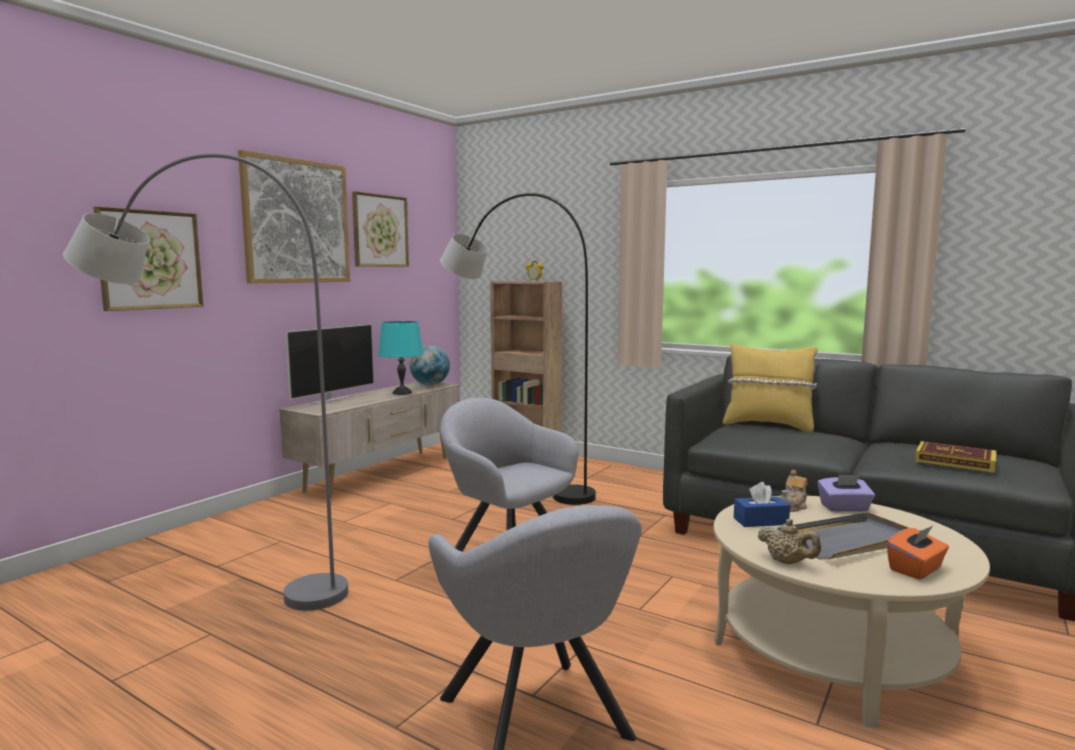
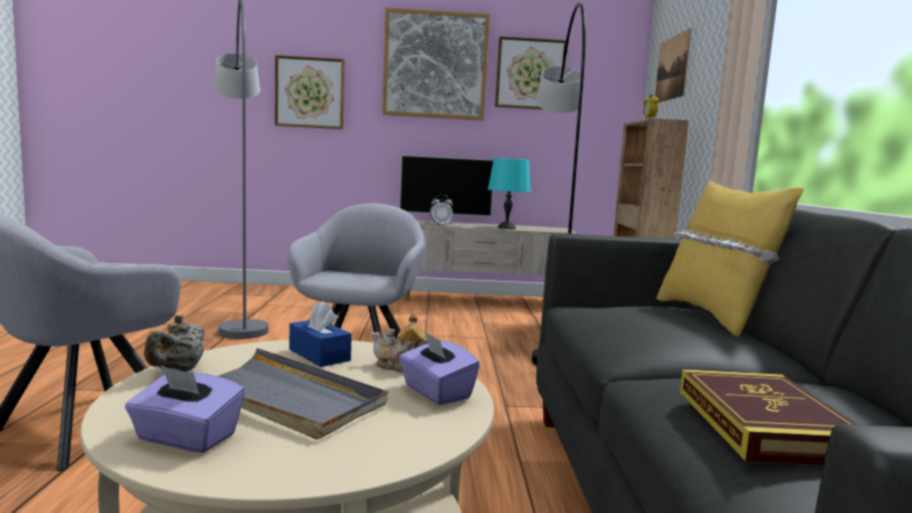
camera: 55 degrees right, 0 degrees up
globe [410,346,450,385] -> none
orange tissue box [887,526,949,580] -> purple tissue box [125,365,245,453]
none -> alarm clock [430,195,453,226]
none -> picture [655,28,691,102]

